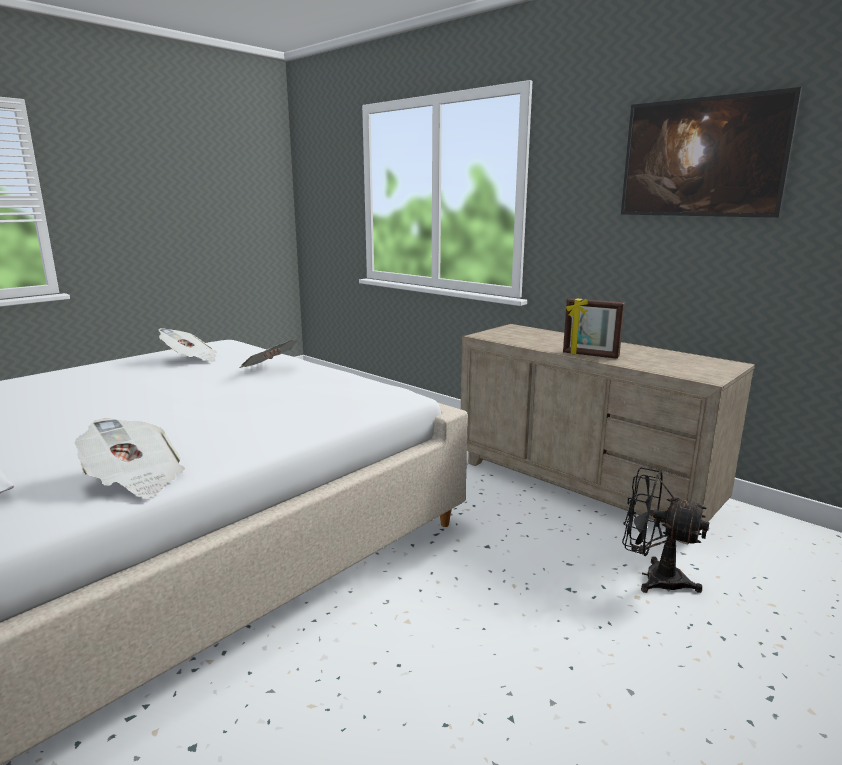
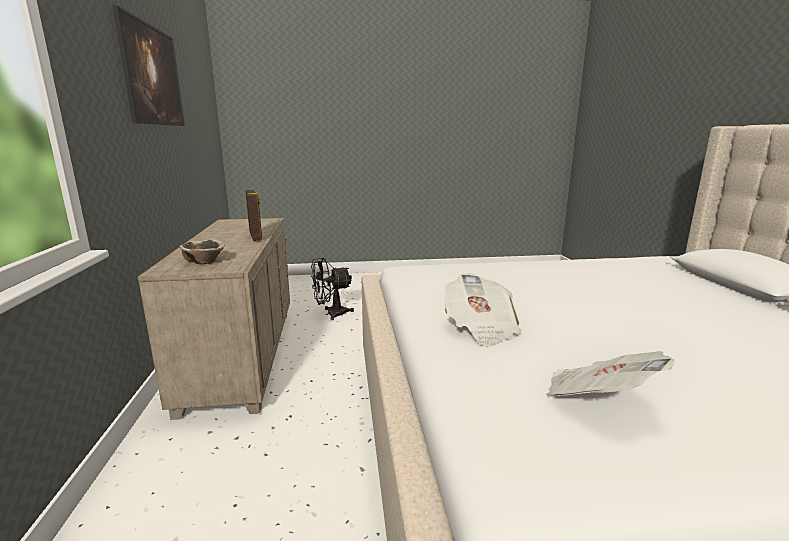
camera: 140 degrees left, 0 degrees up
newspaper [74,418,185,498] -> none
black fan [622,468,710,593] -> black fan turned 90 degrees clockwise [311,258,354,320]
none -> bowl [180,240,225,264]

